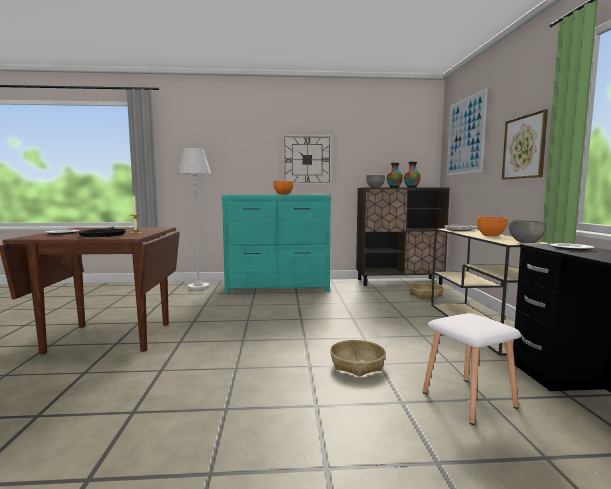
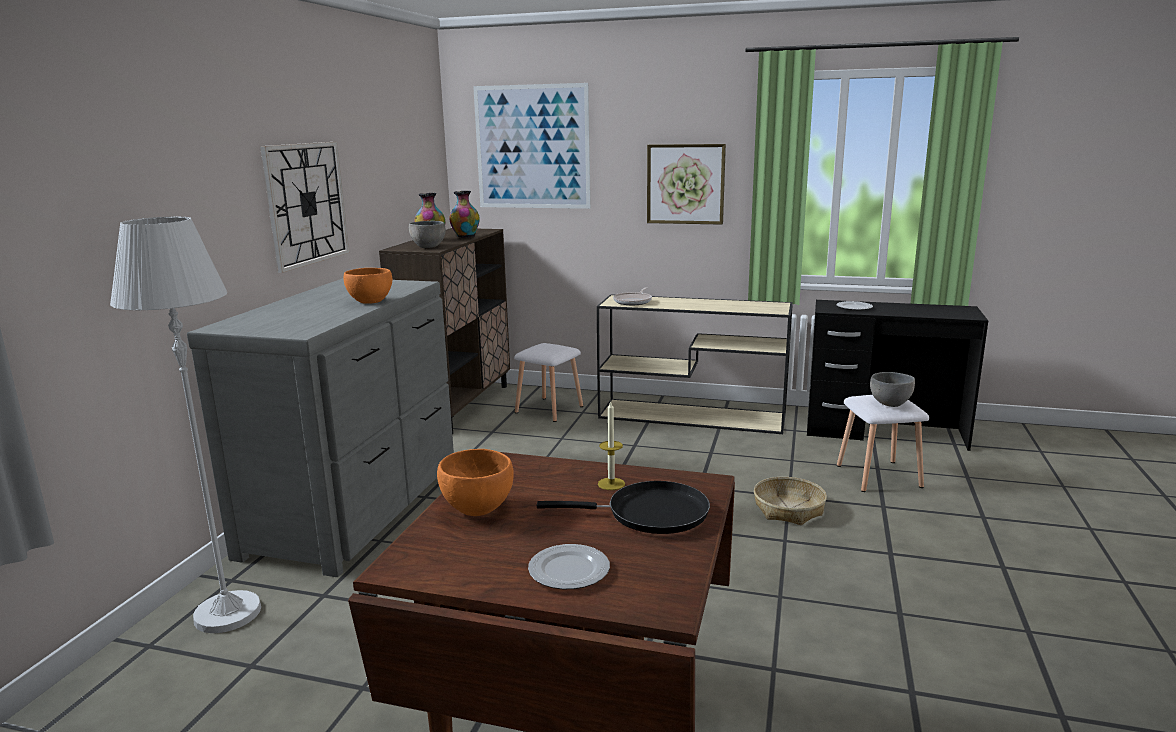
camera: 70 degrees left, 10 degrees up
turquoise dresser [222,195,331,293] -> grey dresser [187,278,454,577]
basket [409,283,444,299] -> white stool [514,343,583,422]
orange bowl [477,217,507,236] -> orange bowl moved to [437,449,514,516]
grey bowl [509,220,547,243] -> grey bowl moved to [870,372,915,407]

